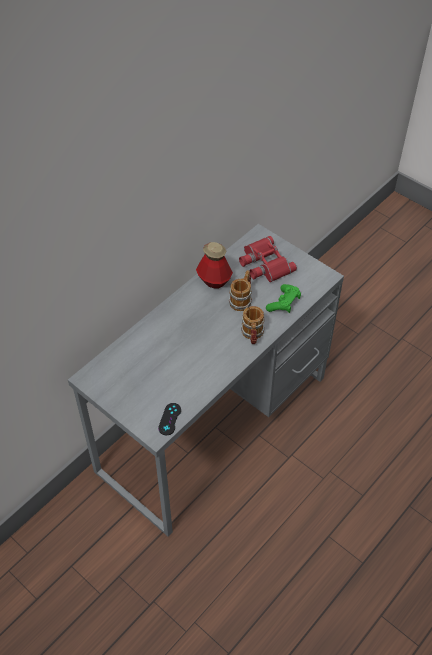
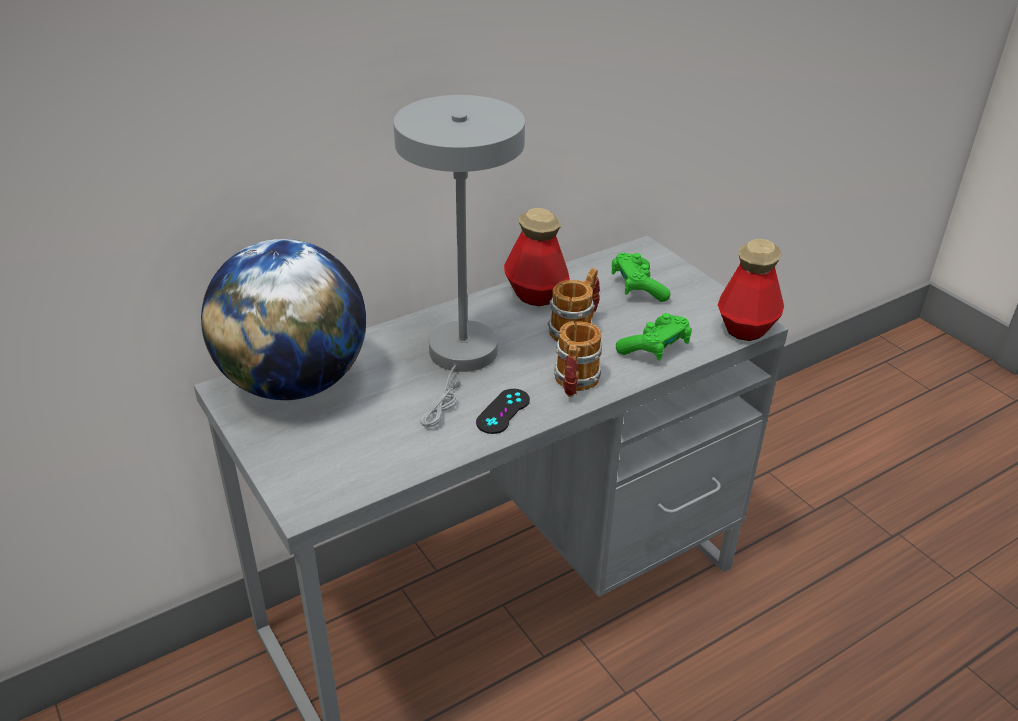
camera: 15 degrees right, 15 degrees down
black game controller [158,403,181,435] -> black game controller moved to [476,389,530,434]
red binoculars [239,236,297,282] -> green game controller [611,252,670,302]
none -> globe [201,239,366,400]
none -> grey table lamp [393,95,525,427]
none -> bottle [718,239,784,341]

